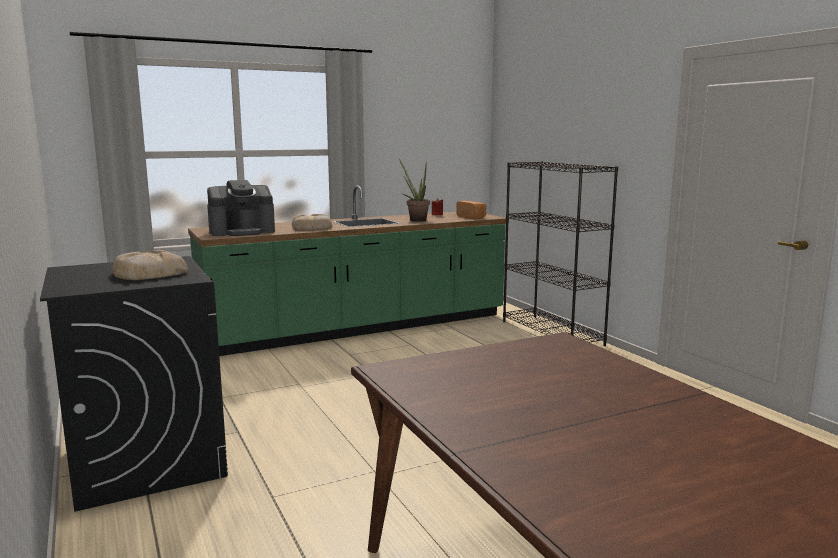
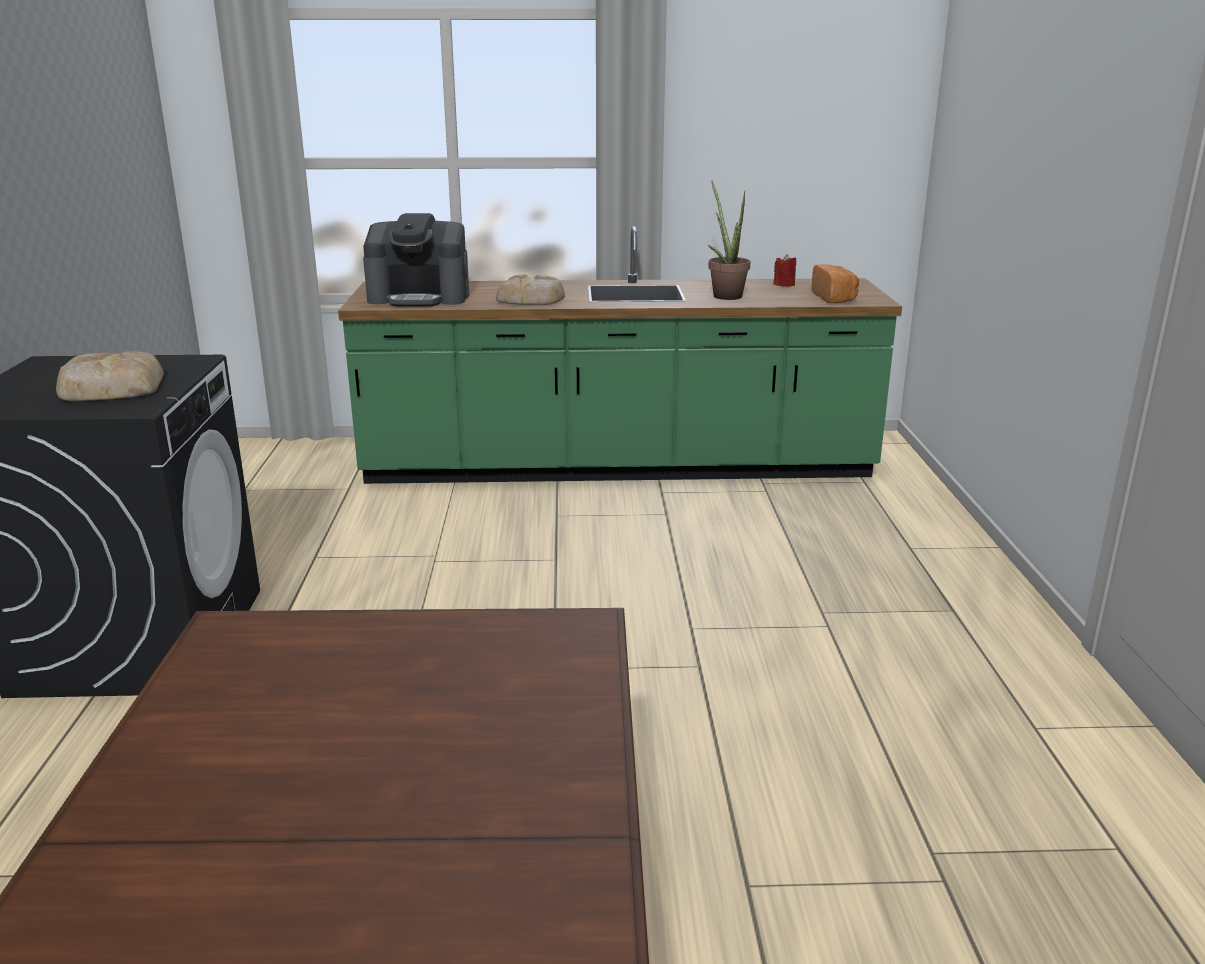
camera: 25 degrees right, 10 degrees up
black bookcase [503,161,618,346] -> none

